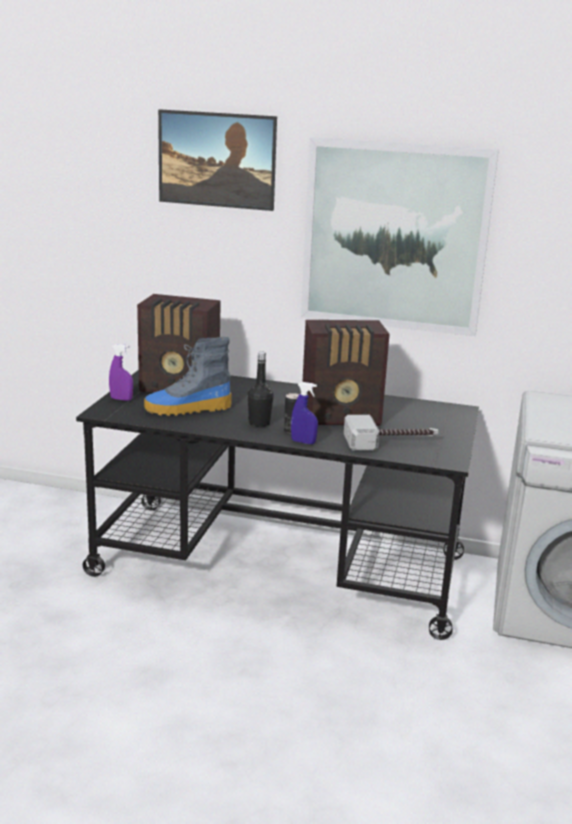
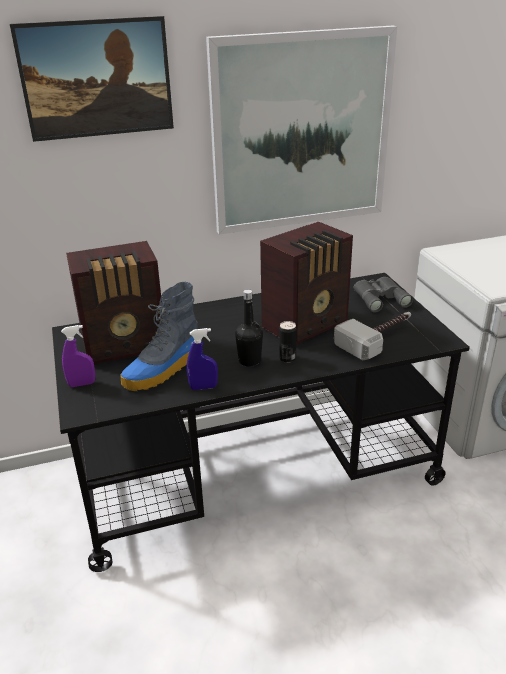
camera: 30 degrees left, 10 degrees up
blue spray bottle [291,382,318,444] -> blue spray bottle moved to [187,328,218,390]
none -> grey binoculars [353,277,413,313]

